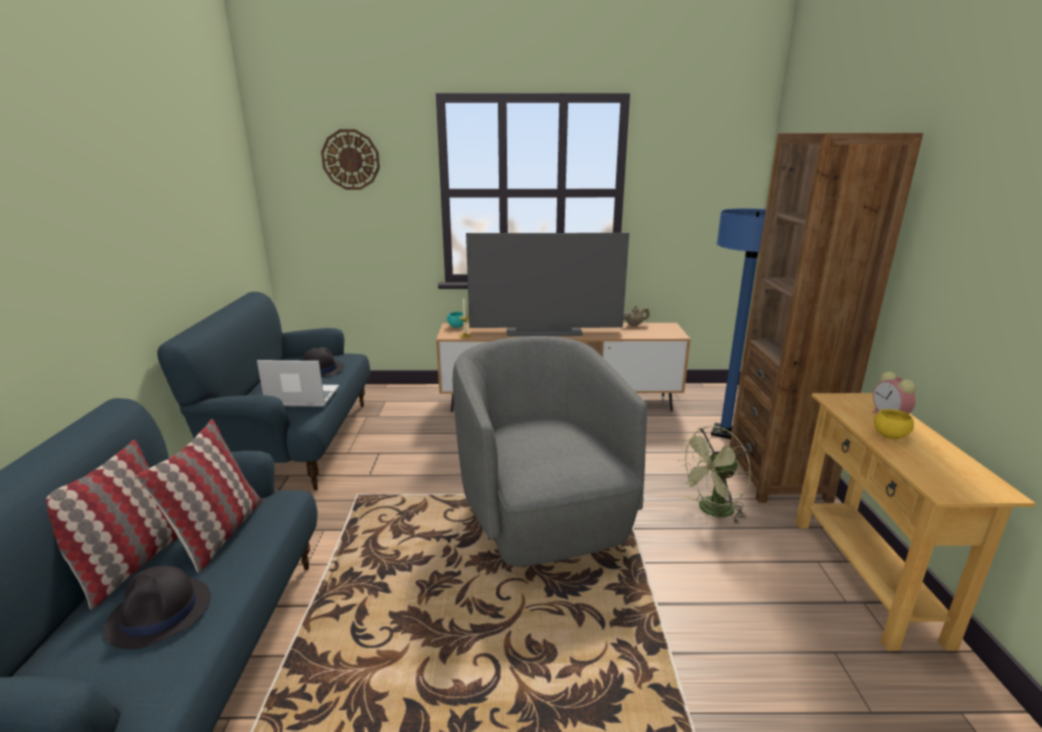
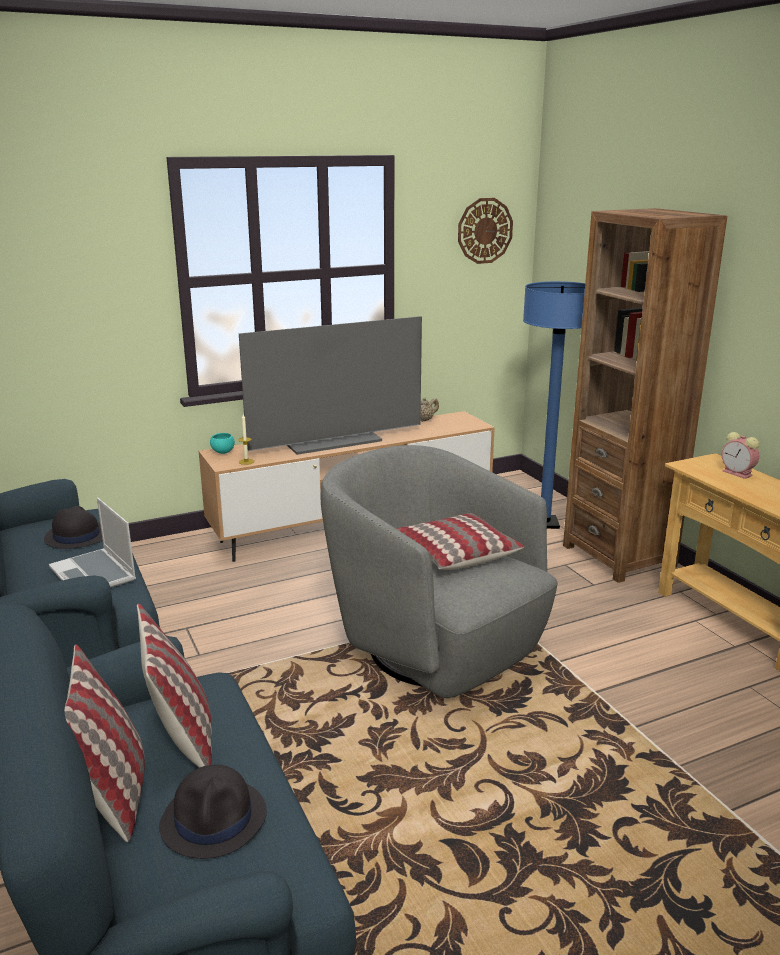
camera: 25 degrees left, 0 degrees up
laptop [257,360,339,407] -> laptop turned 105 degrees counterclockwise [49,497,136,587]
wall clock [321,129,380,190] -> wall clock moved to [458,198,513,264]
green fan [677,426,751,524] -> none
yellow bowl [874,409,914,439] -> none
none -> pillow [397,513,524,570]

